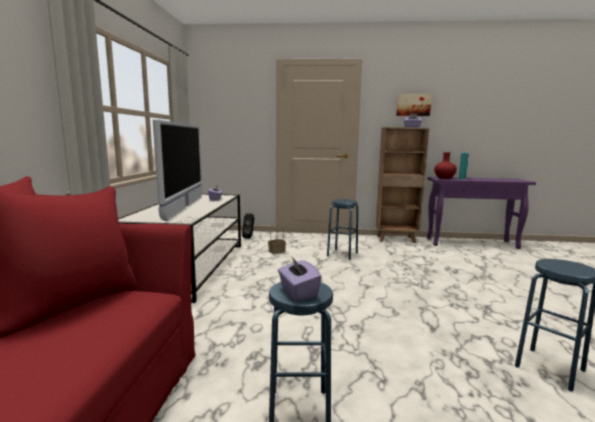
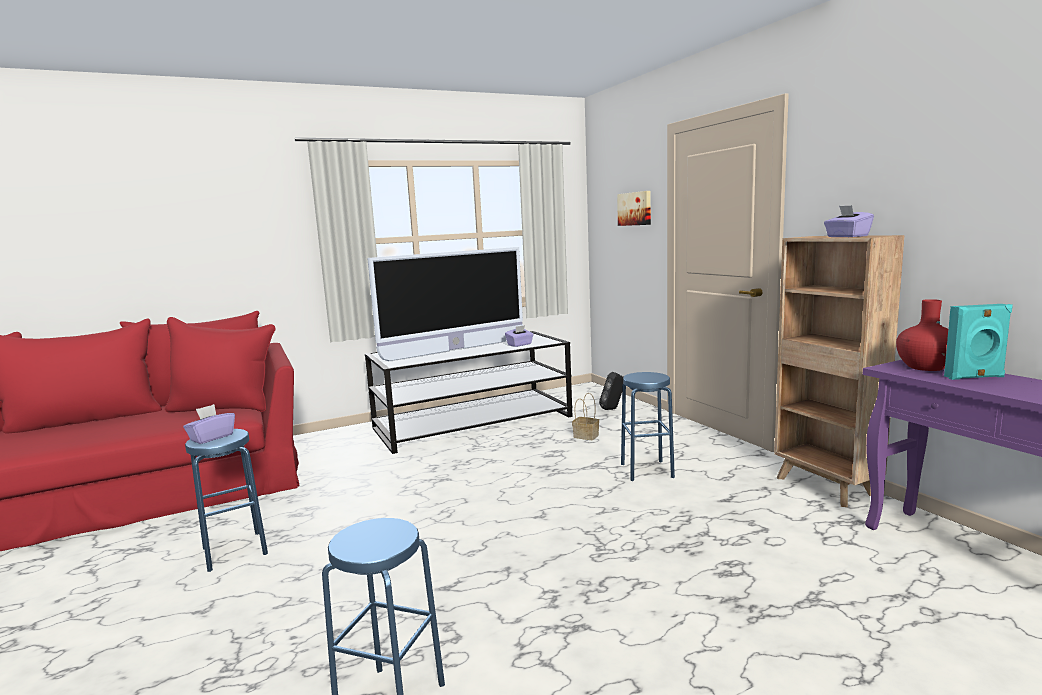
camera: 60 degrees right, 0 degrees up
picture [396,93,432,116] -> picture moved to [617,191,651,226]

